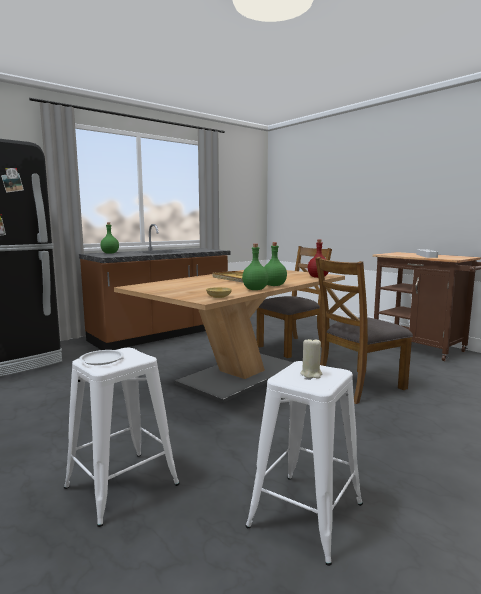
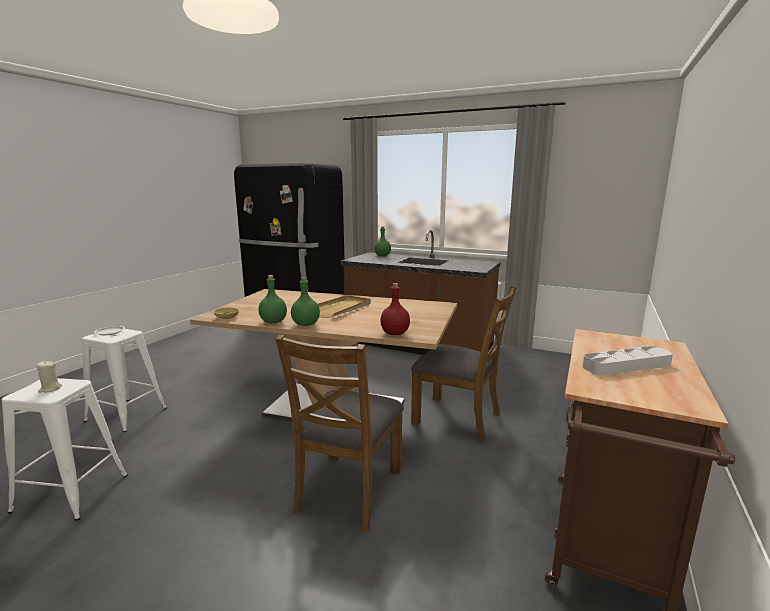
camera: 65 degrees right, 5 degrees up
brown chair [315,257,413,404] -> brown chair turned 105 degrees counterclockwise [275,335,404,532]

